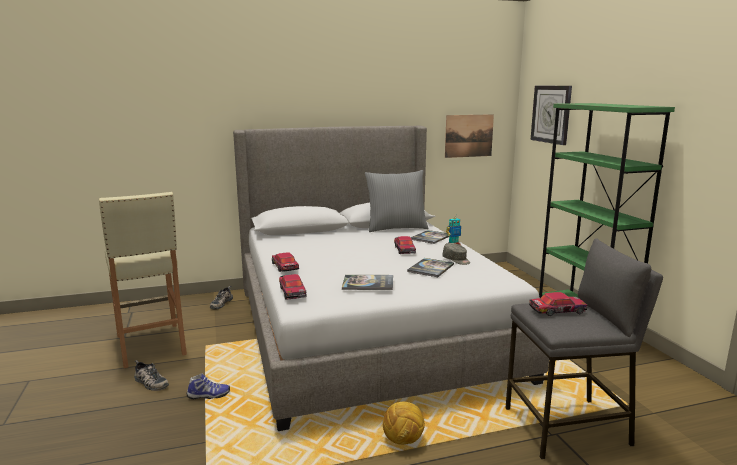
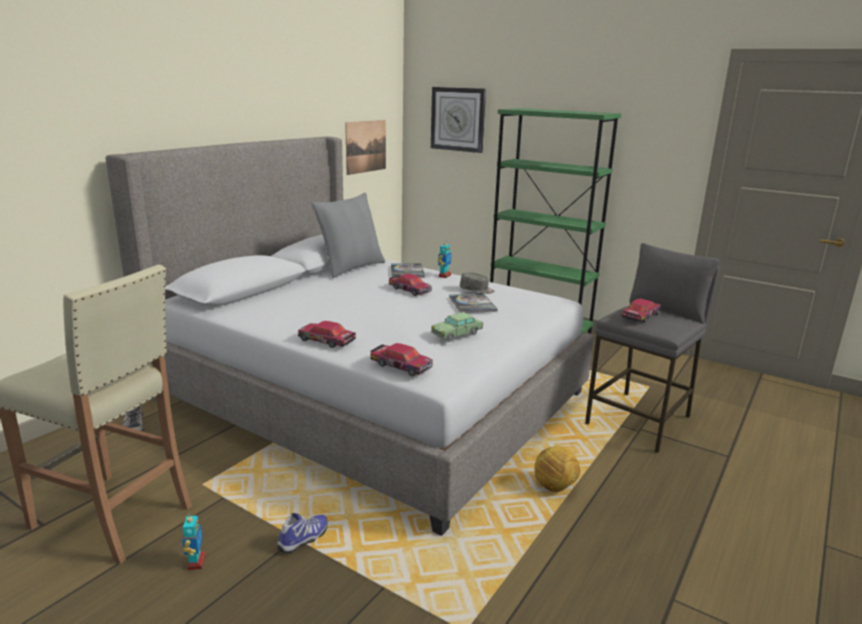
camera: 40 degrees left, 5 degrees up
shoe [134,360,169,391] -> toy robot [182,515,206,570]
book [342,275,393,290] -> toy car [431,312,483,342]

